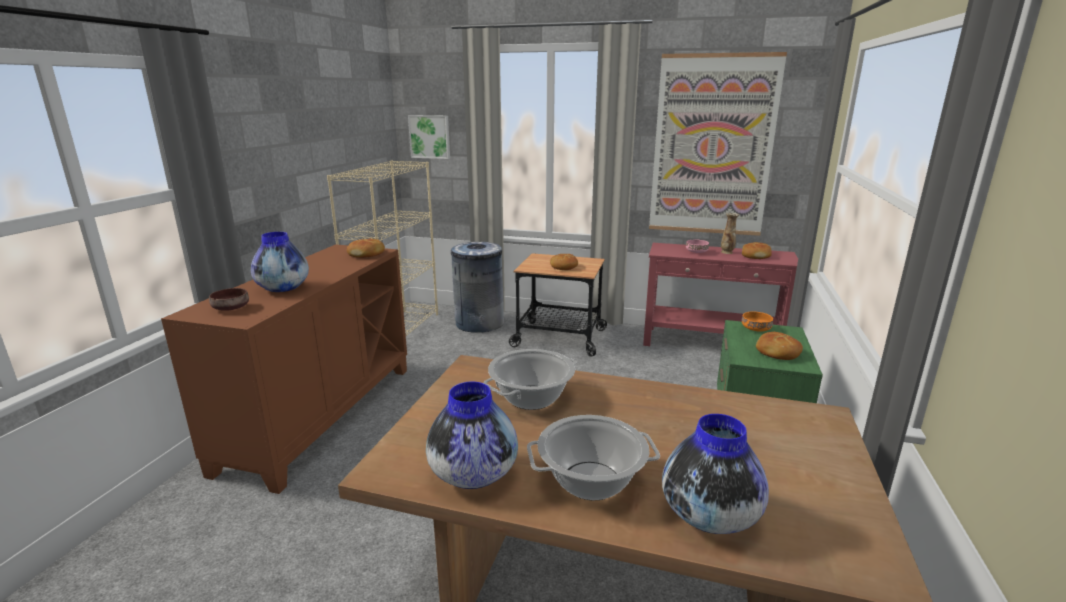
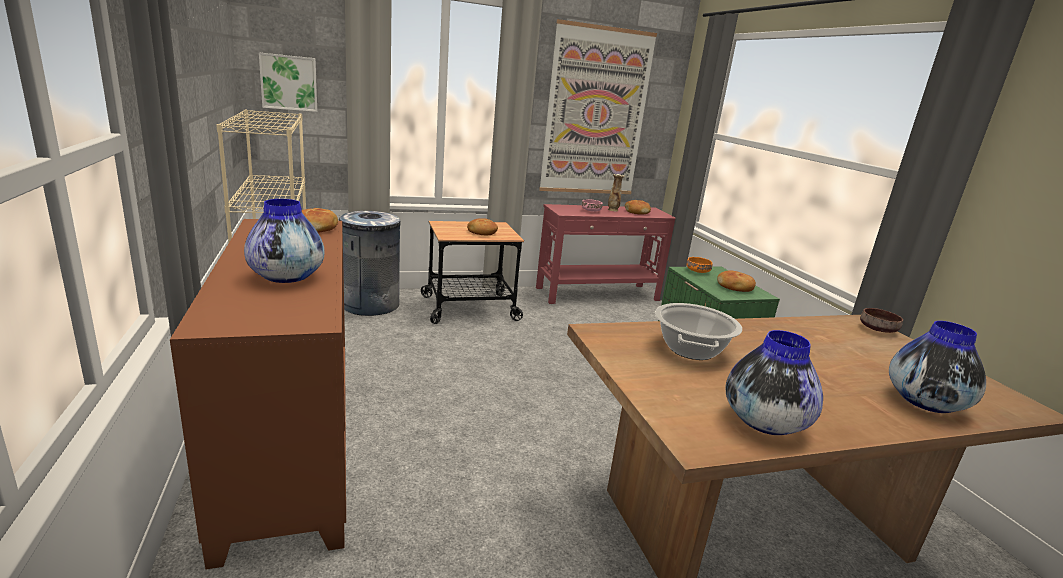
camera: 35 degrees left, 0 degrees up
brown bowl [209,288,249,311] -> brown bowl moved to [860,308,903,333]
cooking pot [527,415,660,500] -> none

